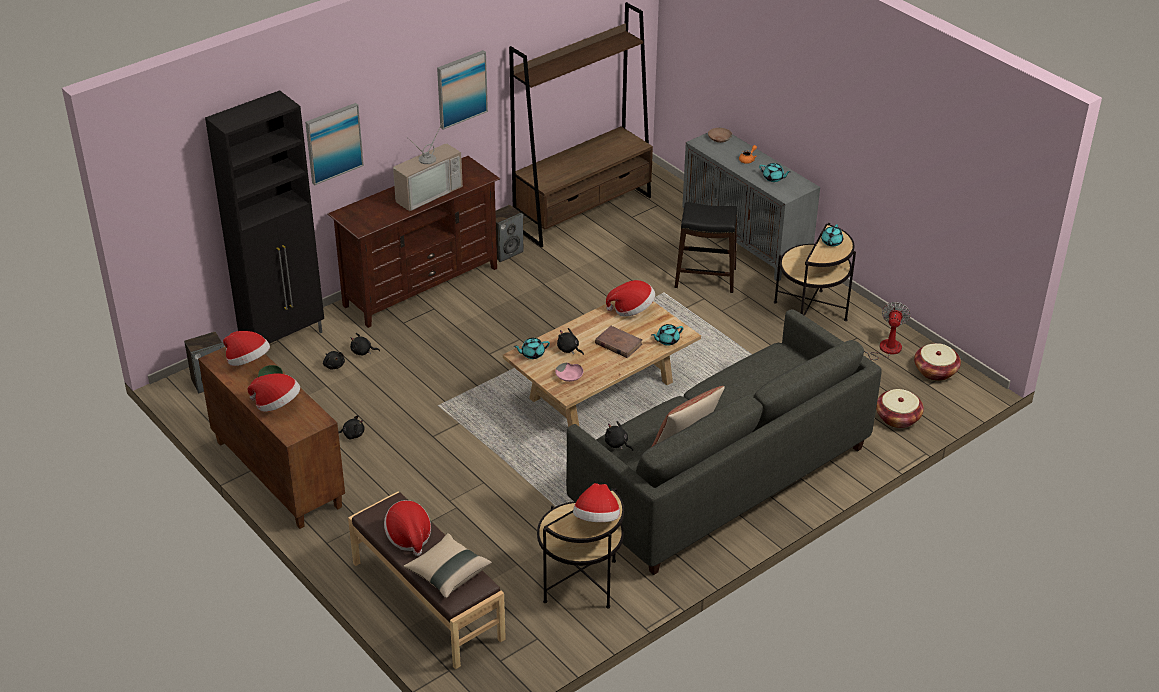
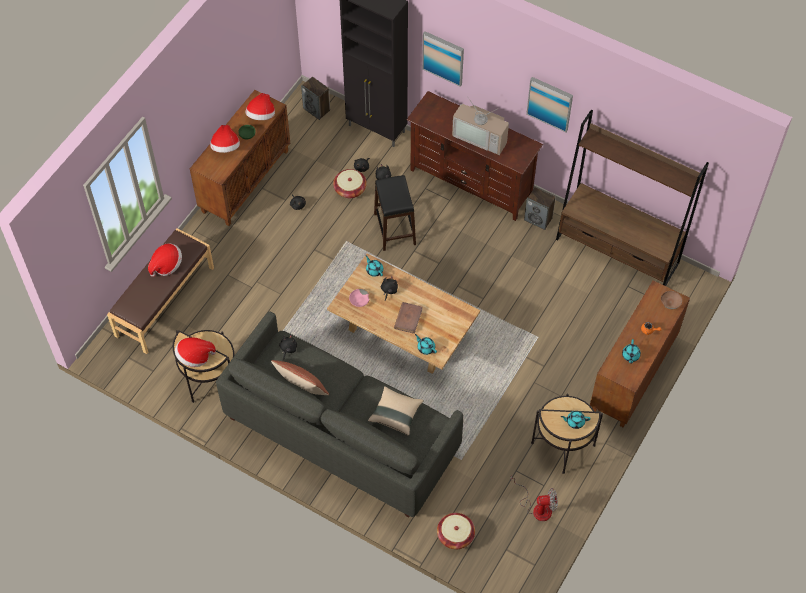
camera: 70 degrees right, 20 degrees up
beige pillow [403,533,492,598] -> beige pillow moved to [368,386,424,436]
hat [606,280,655,317] -> none
black stool [675,202,737,293] -> black stool moved to [374,175,416,251]
grey cabinet [682,127,820,281] -> brown cabinet [590,280,690,427]
basket [914,343,961,381] -> basket moved to [333,169,367,198]

